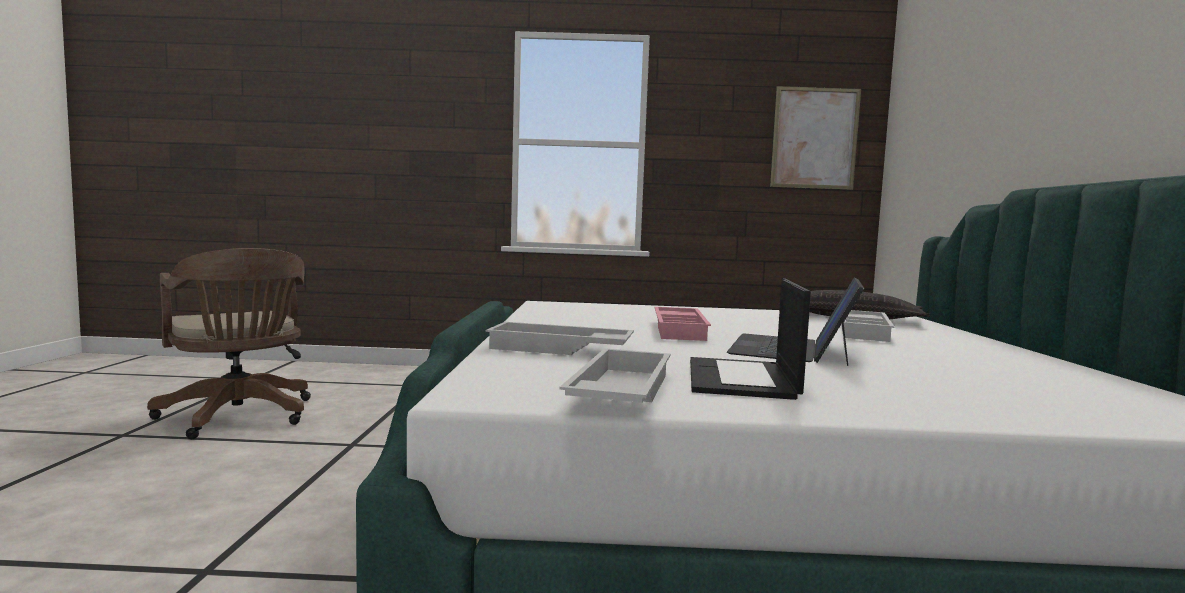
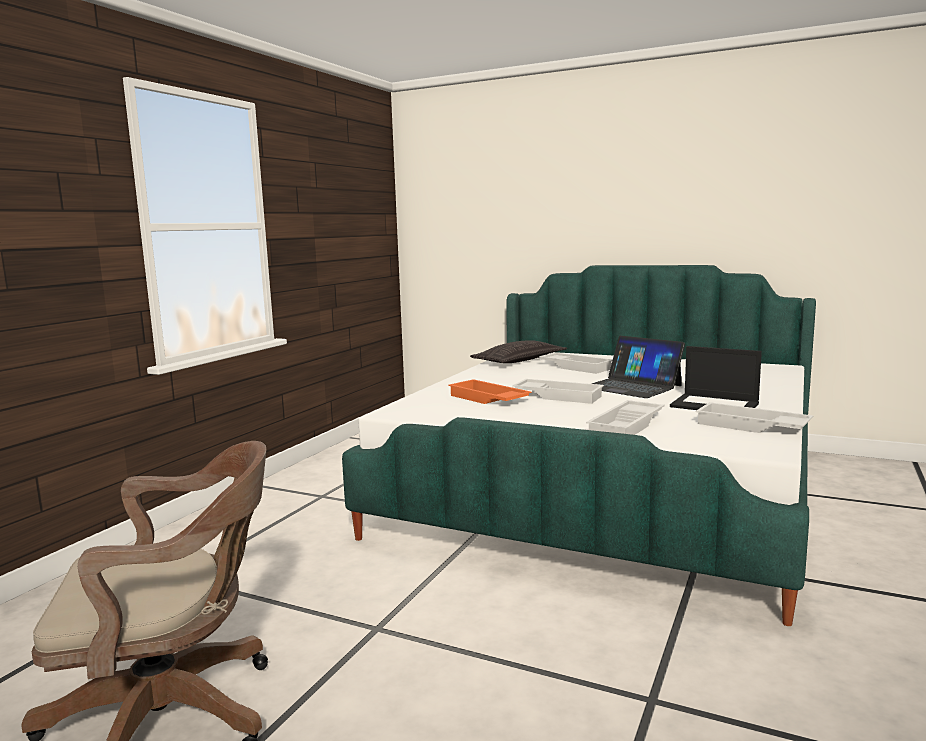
camera: 65 degrees left, 5 degrees up
pink tray [654,307,711,341] -> white tray [512,379,604,404]
picture [770,86,861,190] -> none
none -> orange tray [448,379,532,404]

